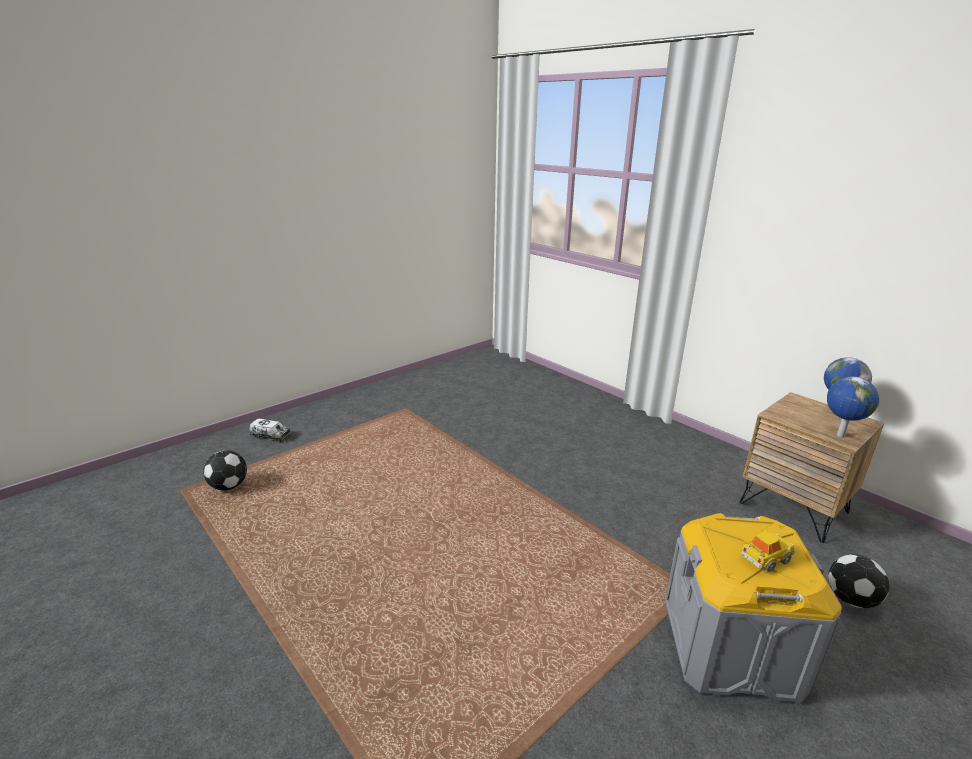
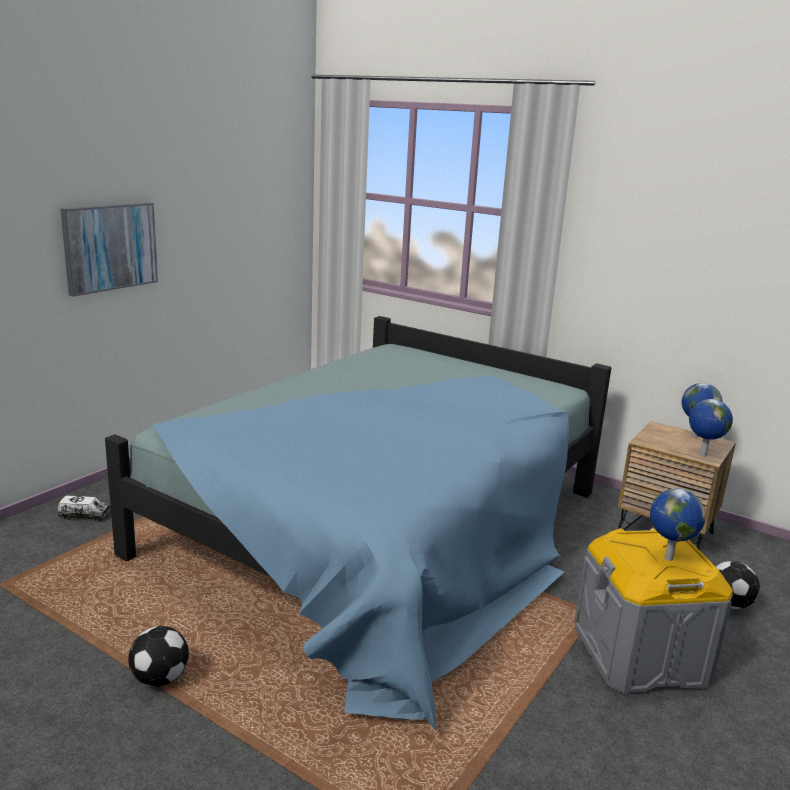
camera: 15 degrees left, 5 degrees down
football [203,450,247,491] -> football moved to [128,626,189,687]
toy car [741,530,795,572] -> globe [650,488,705,561]
none -> picture [61,203,158,297]
none -> blue bed [105,316,611,730]

